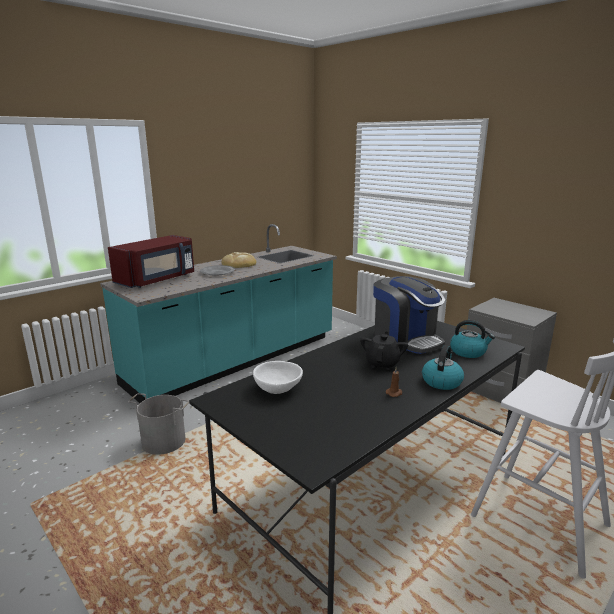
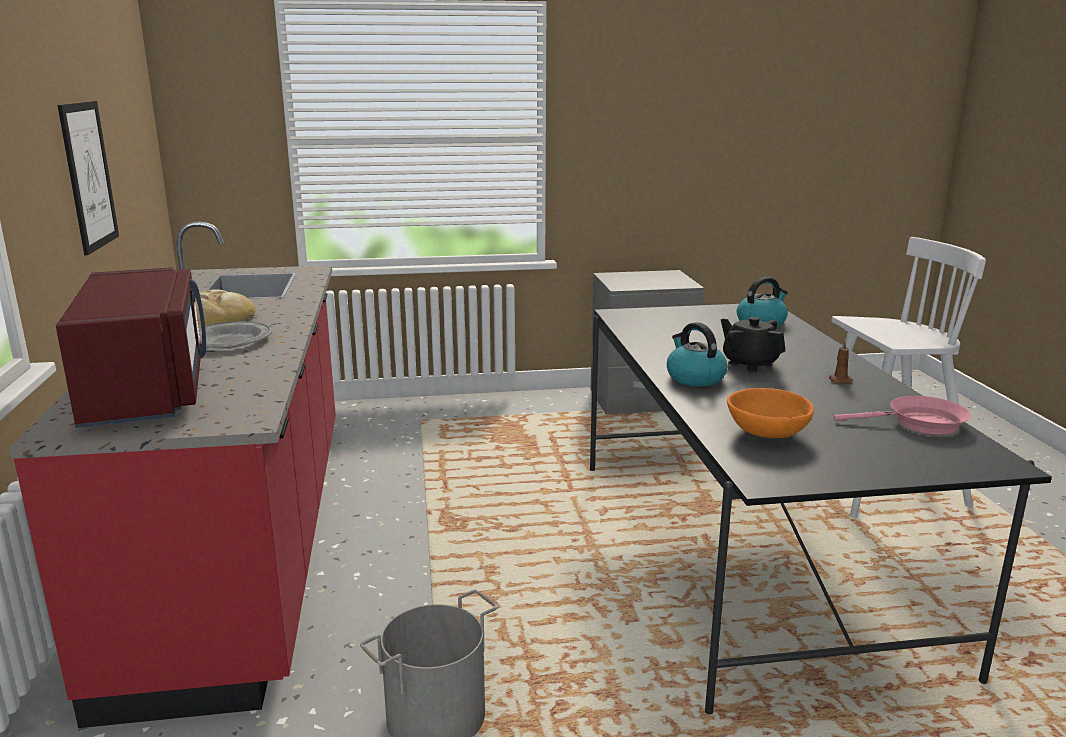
camera: 55 degrees left, 0 degrees up
turquoise counter [100,224,337,403] -> red counter [9,222,336,728]
white bowl [253,361,303,394] -> orange bowl [727,388,814,438]
coffee machine [373,276,445,354] -> none
kettle [422,345,464,390] -> kettle moved to [667,322,728,386]
none -> picture [58,101,119,255]
none -> pink frying pan [834,396,971,435]

